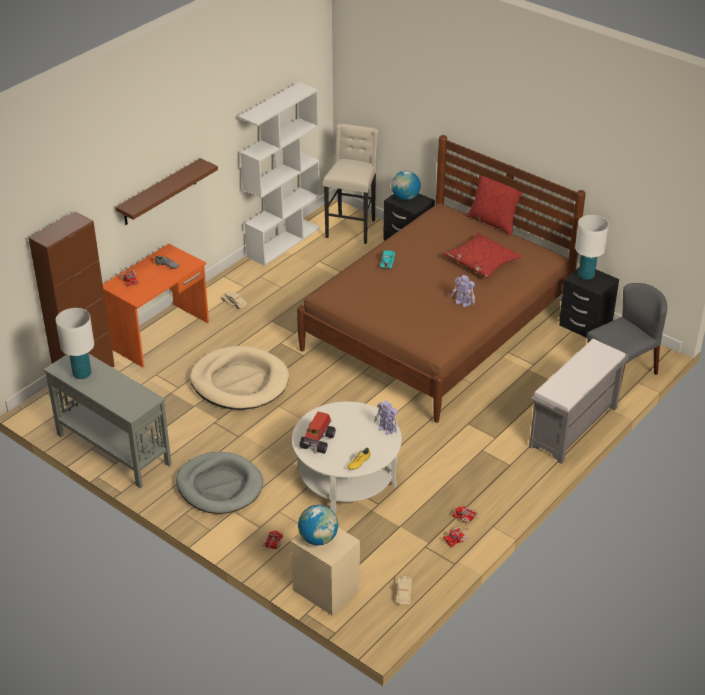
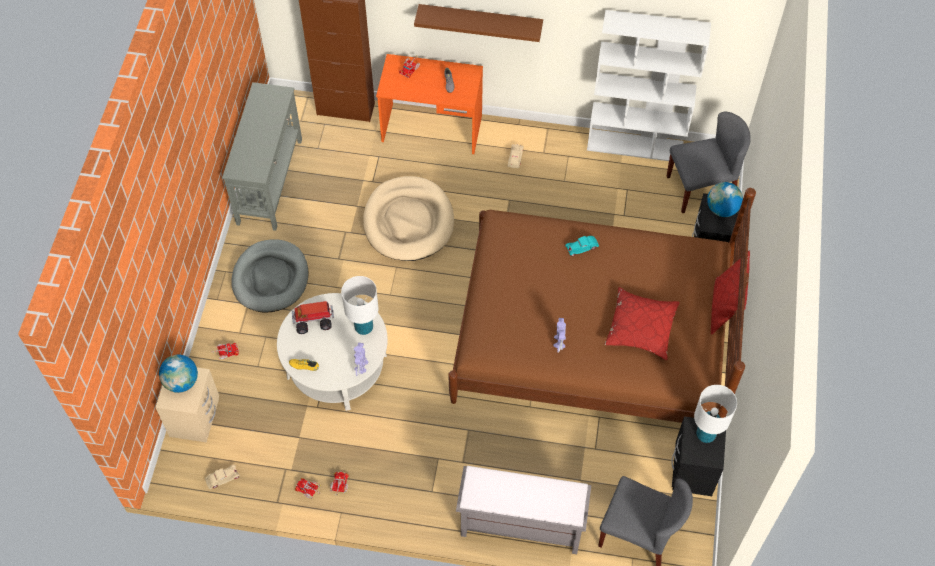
camera: 60 degrees right, 20 degrees up
white table lamp [56,308,94,379] -> white table lamp moved to [341,276,379,335]
beige stool [323,124,378,244] -> grey chair [667,112,751,213]

